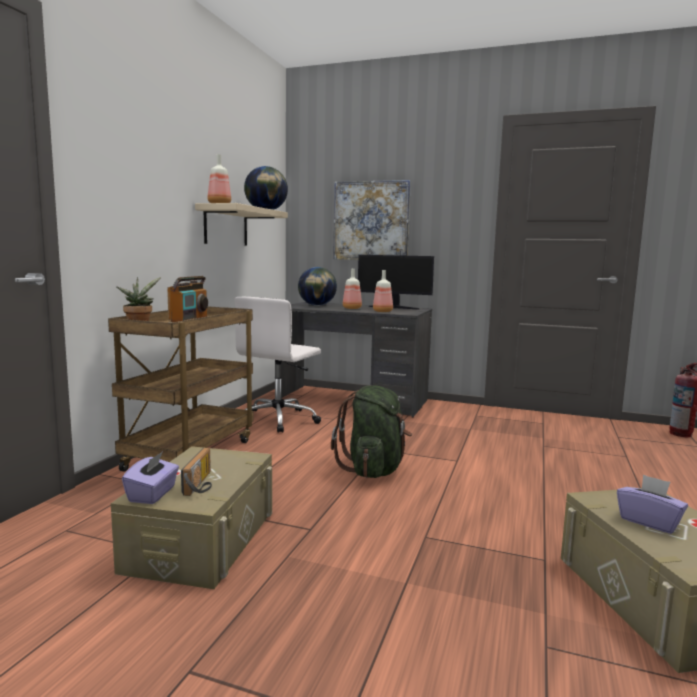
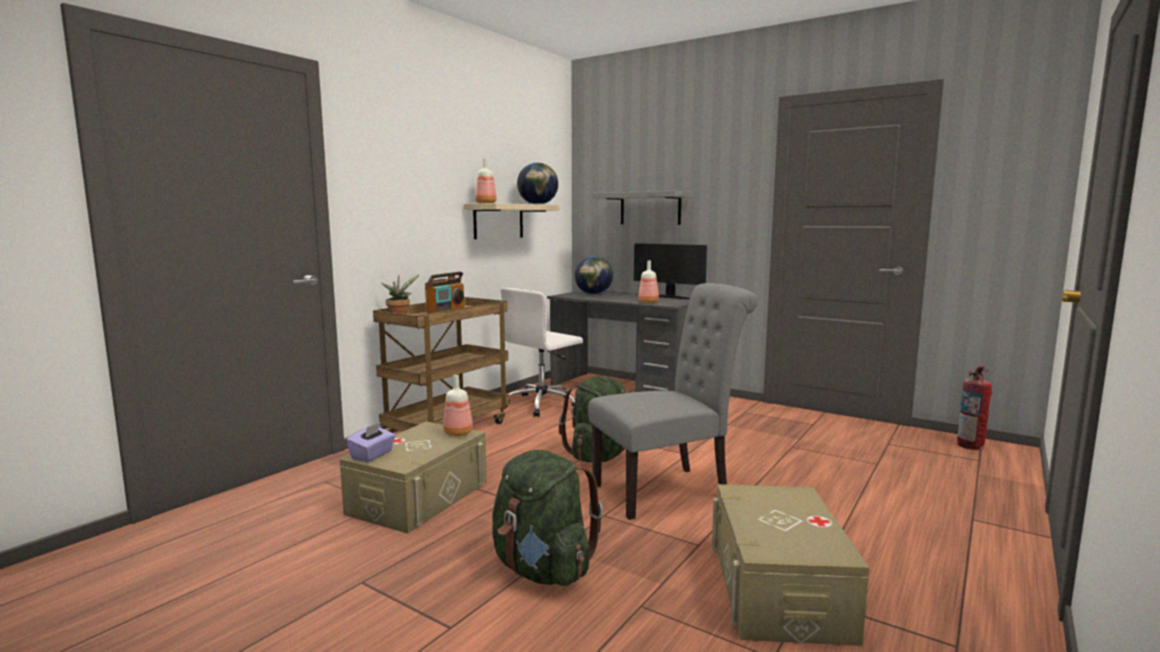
camera: 15 degrees right, 0 degrees up
radio [181,448,212,496] -> none
picture [333,180,411,260] -> grey shelf [592,191,692,225]
bottle [343,269,362,309] -> bottle moved to [443,375,473,436]
purple tissue box [617,474,688,534] -> none
none -> green backpack [492,450,603,586]
none -> grey chair [588,283,758,520]

